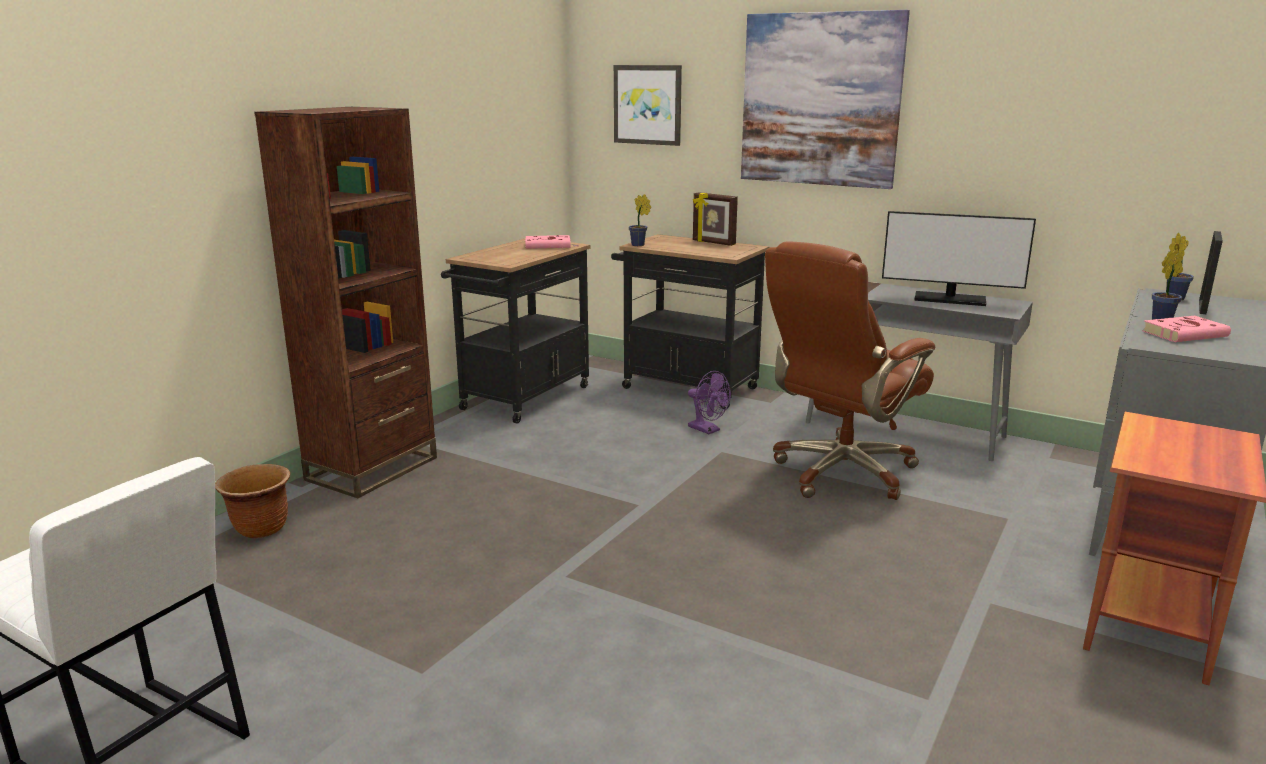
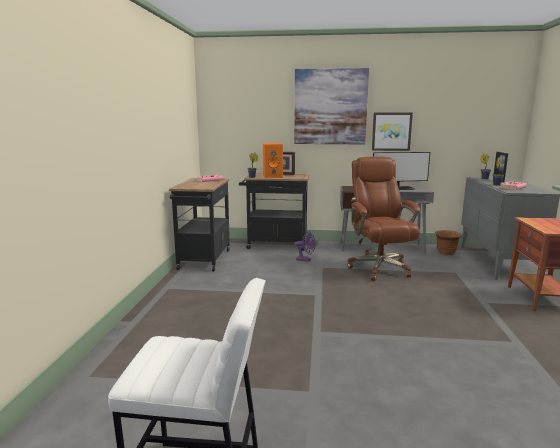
camera: 25 degrees left, 5 degrees down
brown planter [215,464,290,538] -> brown planter moved to [435,230,462,255]
brown bookcase [254,107,437,498] -> none
picture [614,65,682,146] -> picture moved to [372,112,413,151]
brown office chair [765,241,935,500] -> brown office chair turned 150 degrees clockwise [347,156,420,281]
none -> orange speaker [263,143,283,178]

